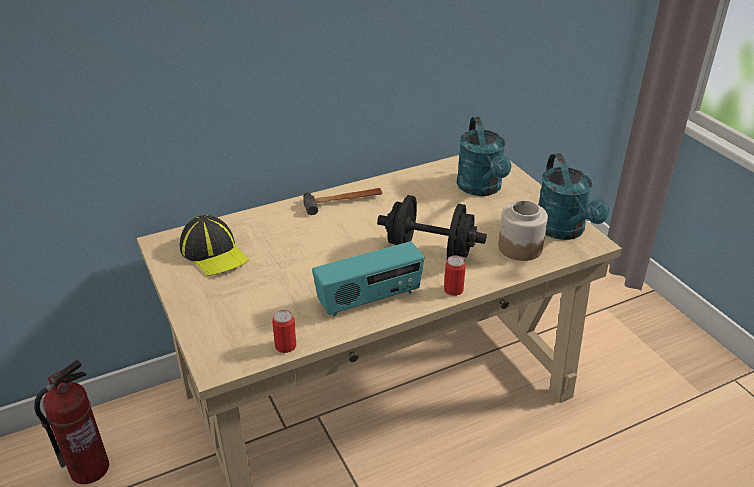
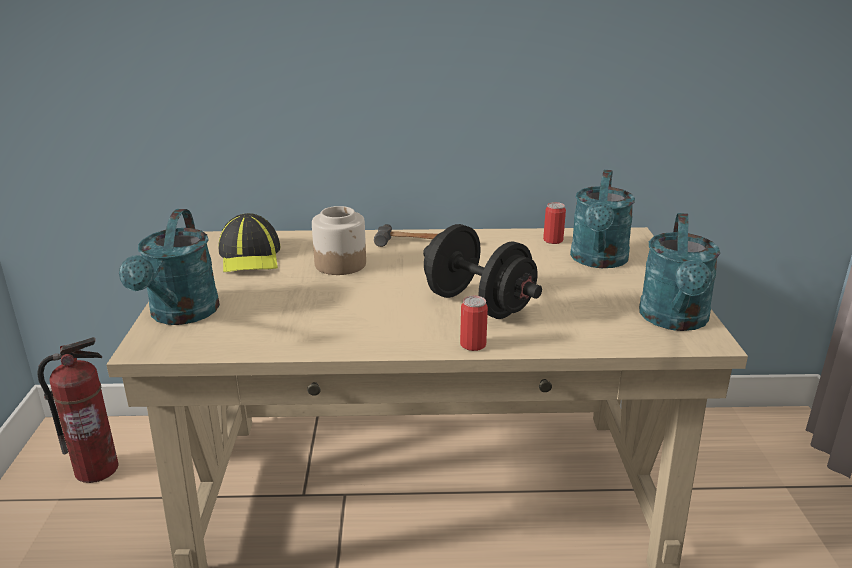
camera: 25 degrees right, 10 degrees down
can [272,310,296,353] -> can moved to [543,202,566,244]
radio [312,241,424,316] -> none
jar [498,200,548,261] -> jar moved to [312,206,366,275]
none -> turquoise watering can [119,209,220,325]

